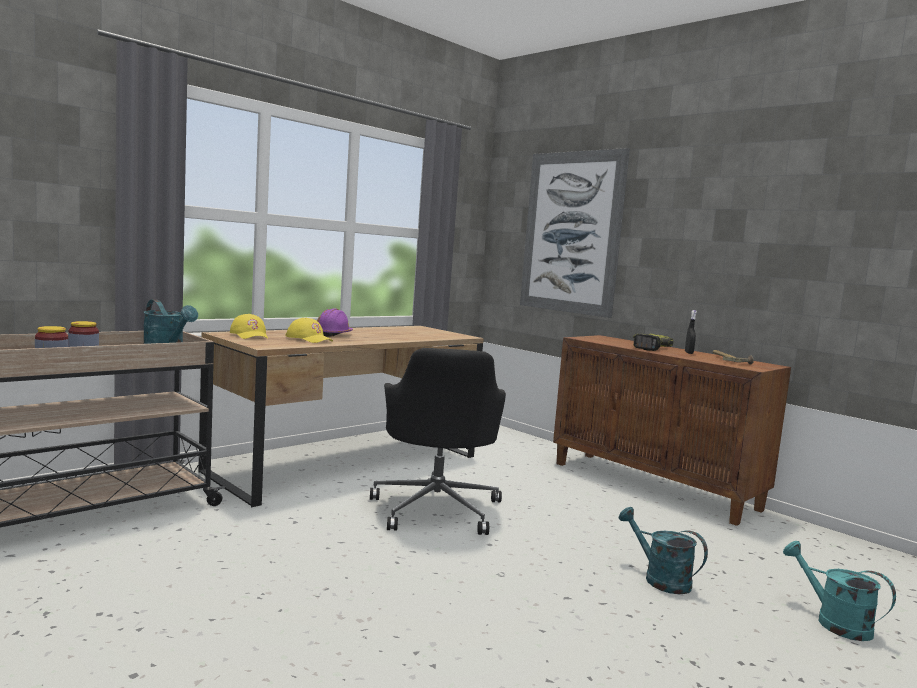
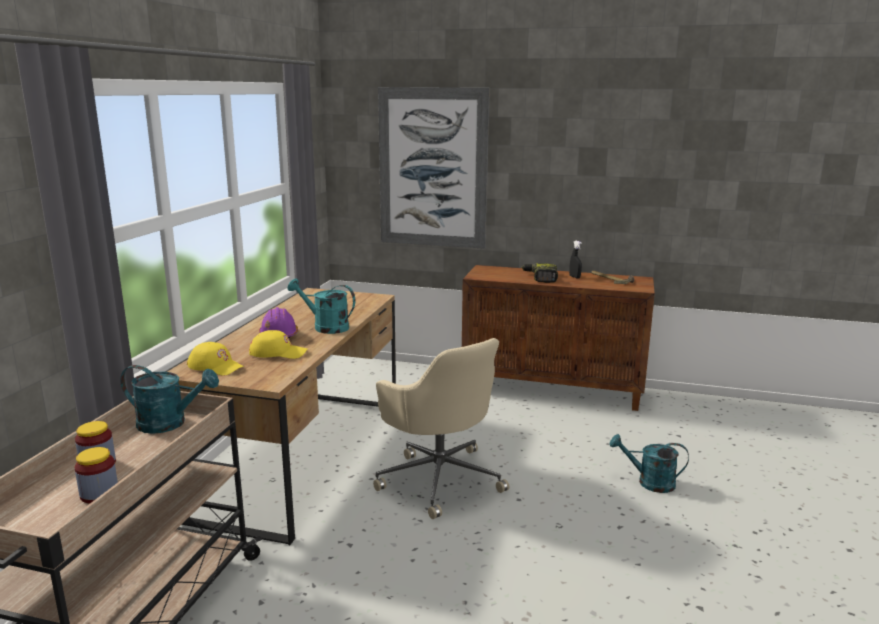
camera: 30 degrees left, 10 degrees up
black office chair [370,348,506,535] -> beige office chair [373,338,509,519]
turquoise watering can [783,541,896,641] -> turquoise watering can moved to [287,278,356,334]

